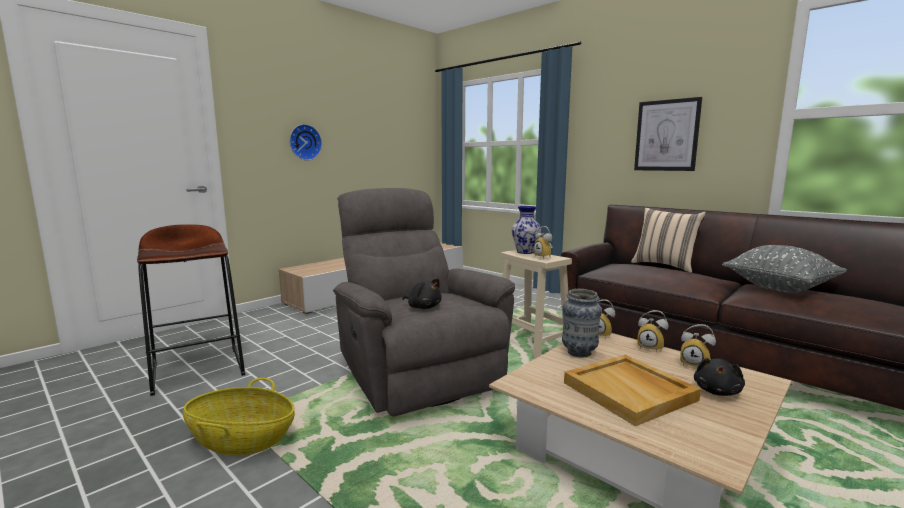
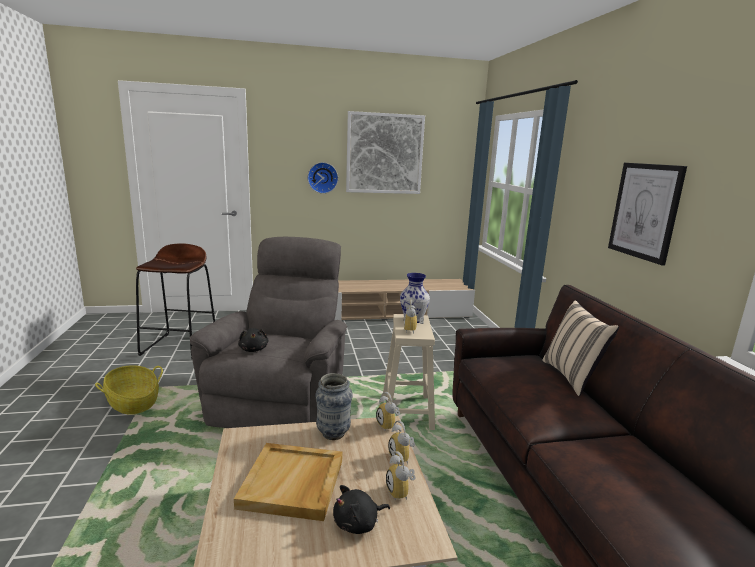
camera: 35 degrees right, 5 degrees up
grey pillow [722,245,847,293] -> none
none -> picture [346,111,425,194]

